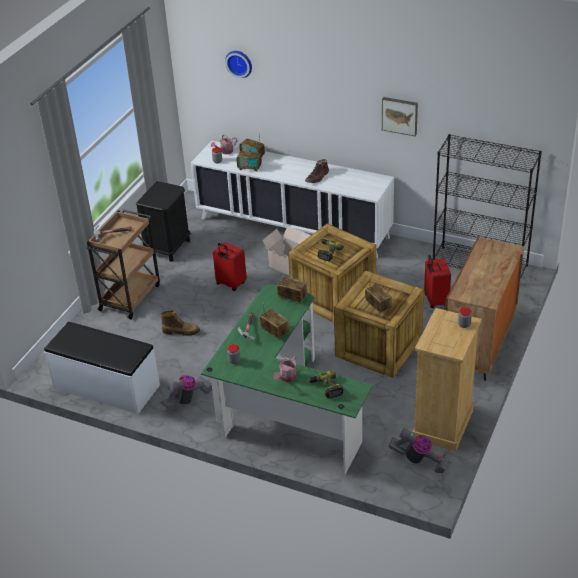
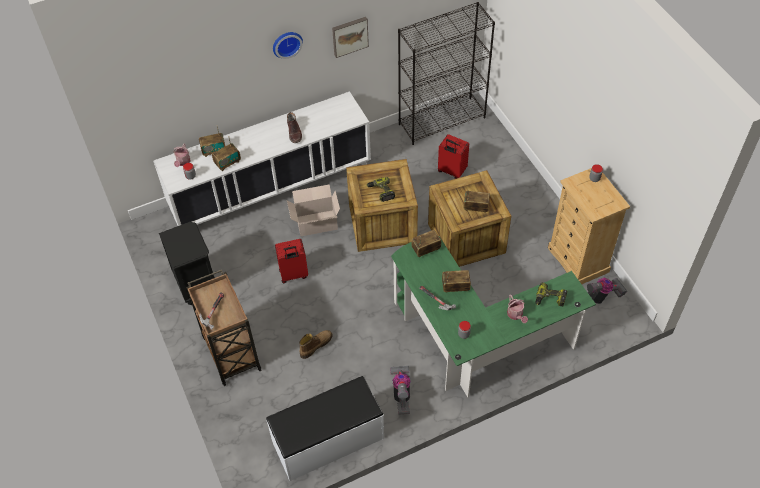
camera: 50 degrees left, 15 degrees up
wall clock [225,51,252,78] -> wall clock moved to [273,32,303,59]
brown cabinet [444,237,524,381] -> none

